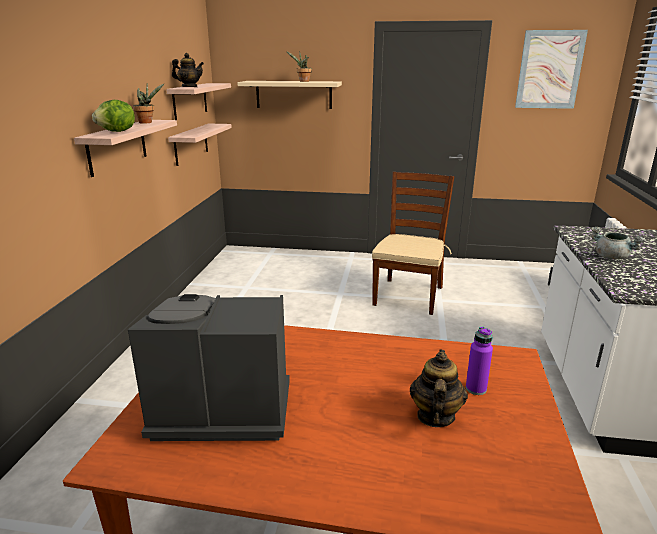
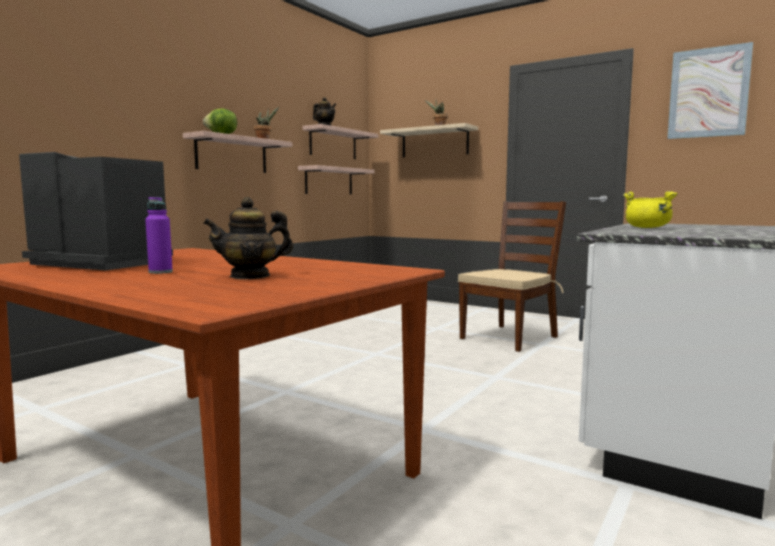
camera: 25 degrees right, 15 degrees down
teapot [410,349,468,427] -> teapot turned 150 degrees counterclockwise [203,197,293,279]
purple bottle [466,327,493,395] -> purple bottle moved to [145,197,173,274]
grey cooking pot [591,227,645,260] -> yellow cooking pot [623,191,678,228]

